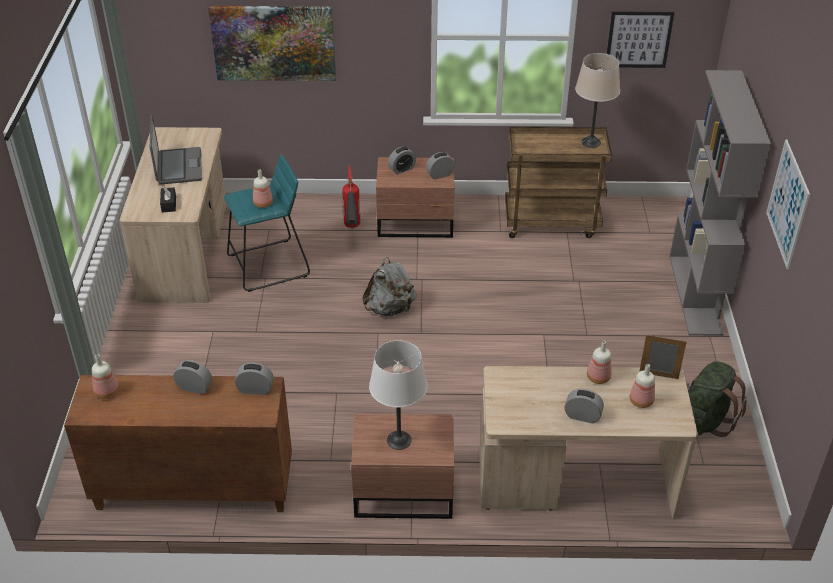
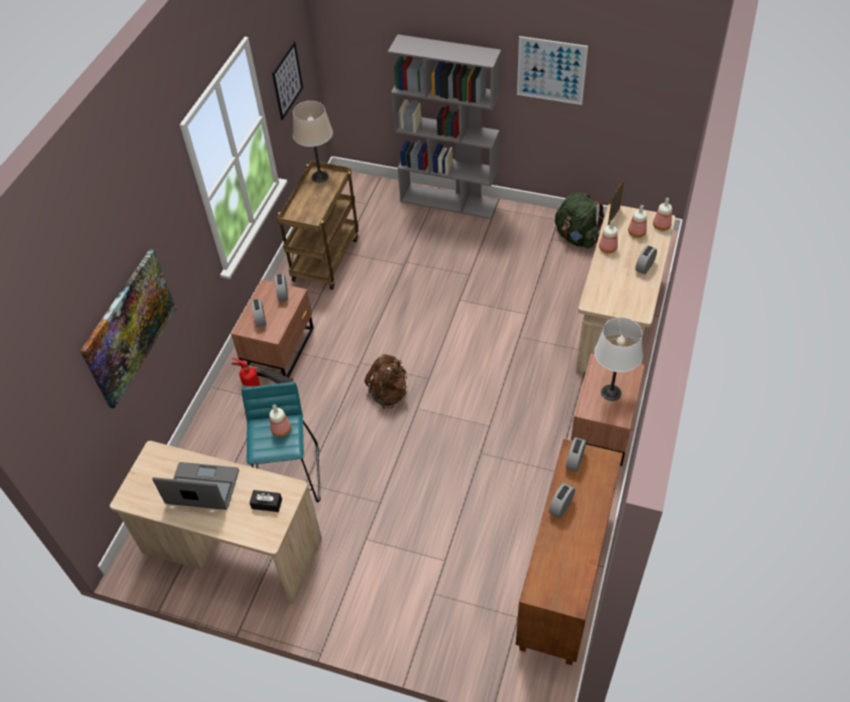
camera: 70 degrees left, 10 degrees up
bottle [92,355,119,399] -> bottle moved to [653,198,672,231]
grey backpack [362,257,417,316] -> brown backpack [364,354,407,409]

